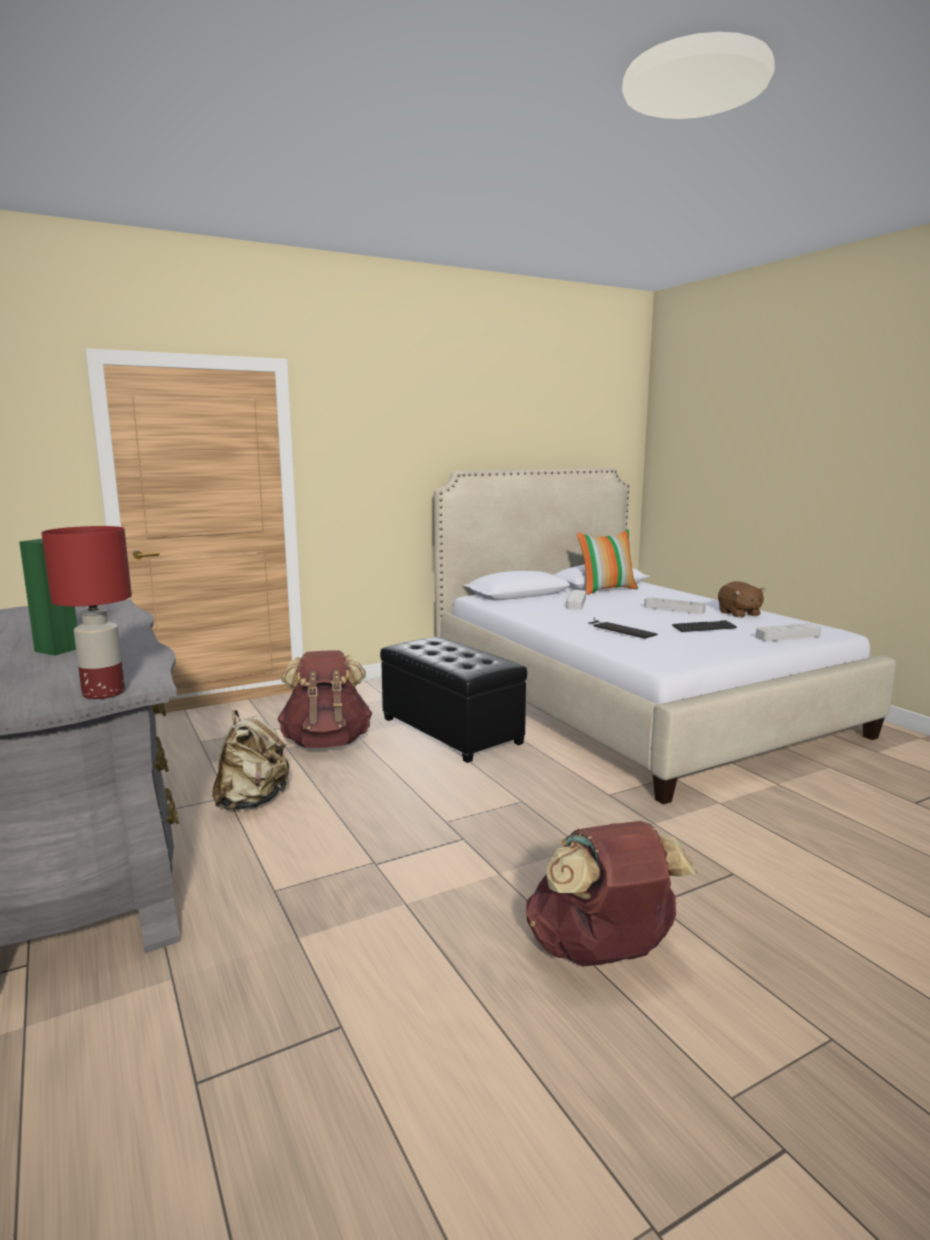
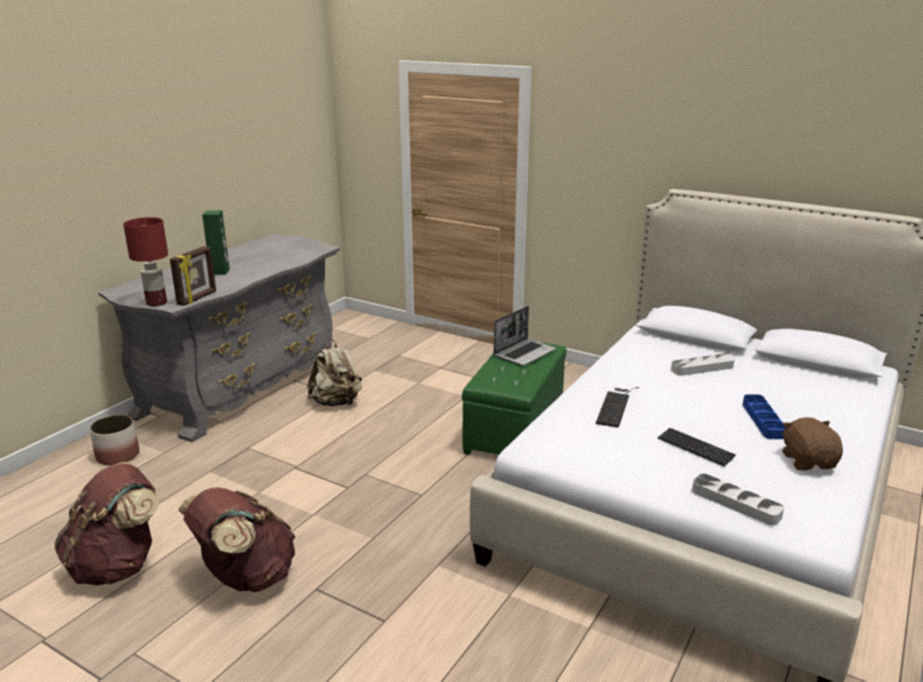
camera: 60 degrees right, 10 degrees up
brown backpack [277,650,372,748] -> brown backpack moved to [54,462,159,586]
black ottoman [380,637,527,763] -> green ottoman [462,342,567,455]
pillow [576,529,638,595] -> none
grey tray [644,597,706,614] -> blue tray [743,394,785,439]
brown plush toy [718,581,765,618] -> brown plush toy turned 135 degrees clockwise [782,417,843,470]
none -> planter [89,415,139,466]
none -> picture frame [170,246,216,306]
none -> laptop [494,306,556,366]

